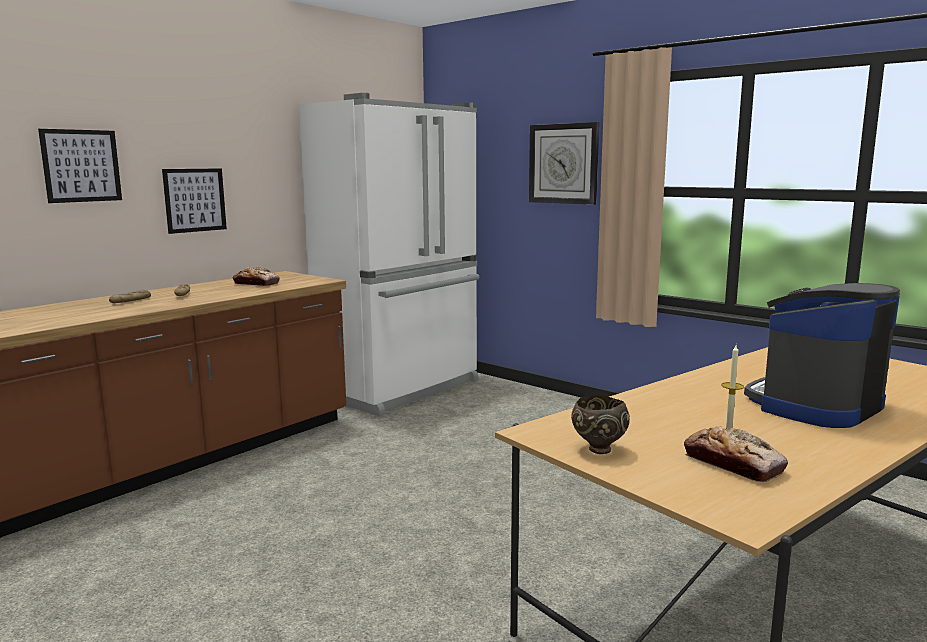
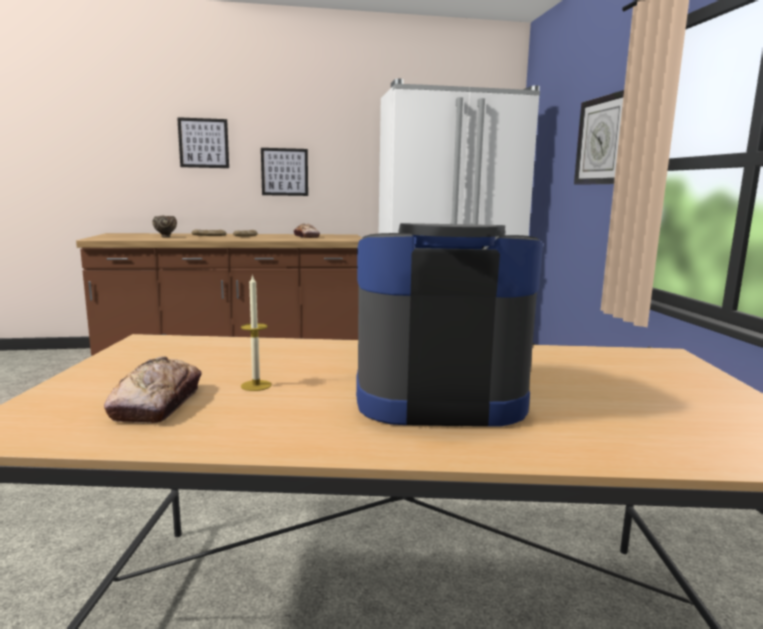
camera: 40 degrees right, 0 degrees up
brown bowl [571,395,630,454] -> brown bowl moved to [152,216,177,237]

